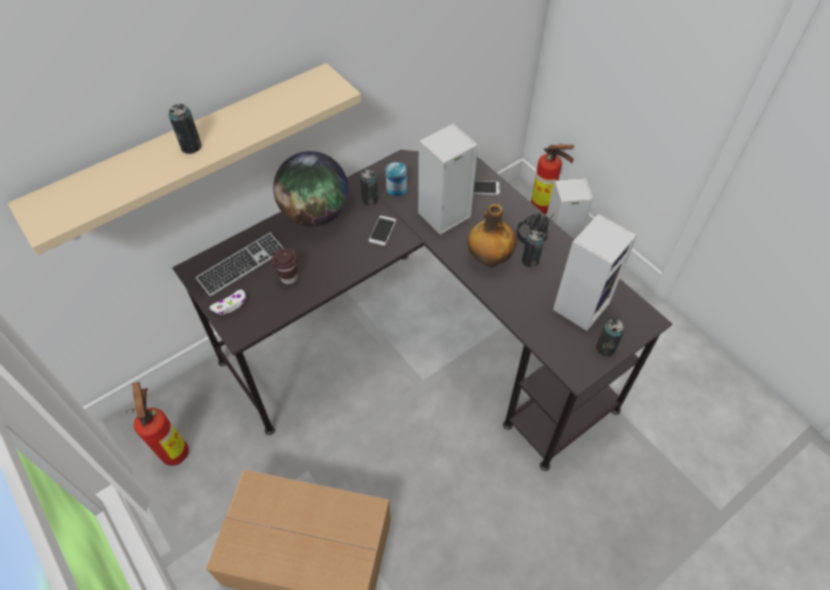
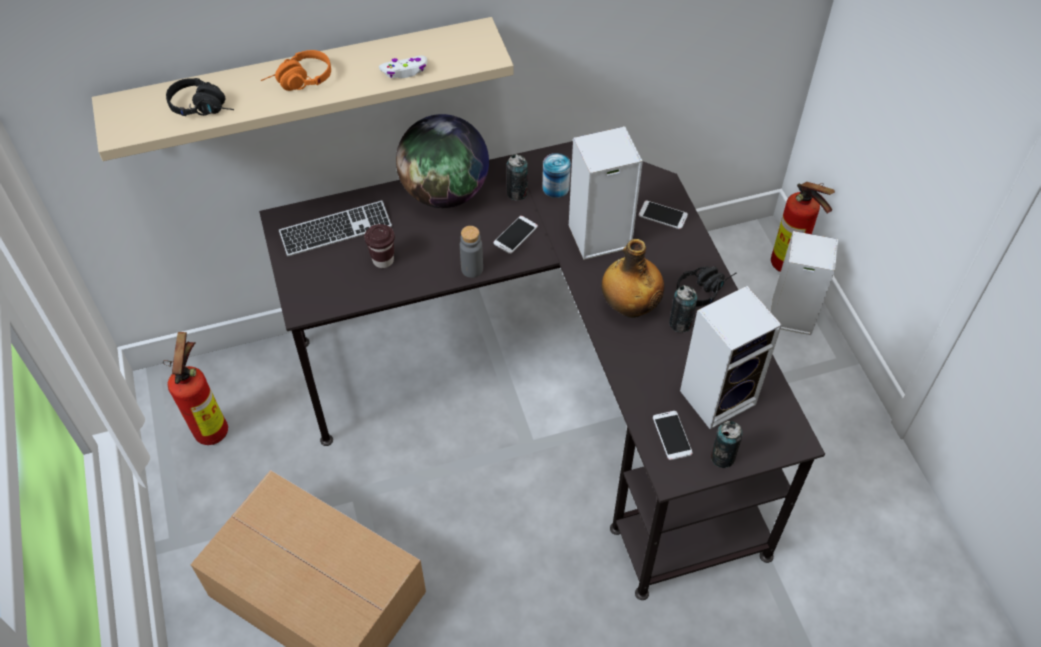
camera: 20 degrees right, 0 degrees up
can [169,104,202,154] -> orange headphones [261,50,331,91]
white game controller [209,290,246,315] -> white game controller moved to [379,56,427,78]
none -> black headphones [166,78,234,116]
none -> grey bottle [460,226,483,278]
none -> phone [653,411,693,460]

